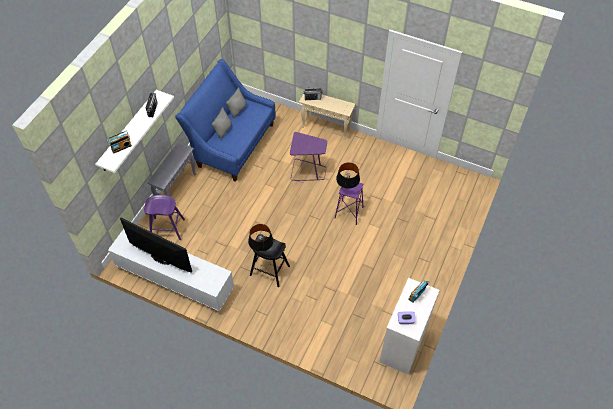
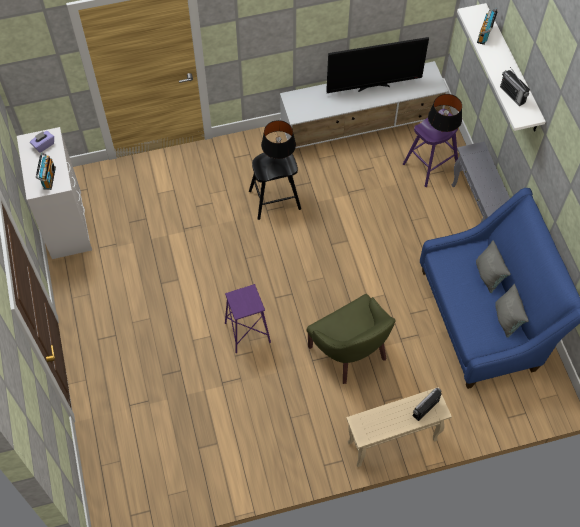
camera: 140 degrees right, 5 degrees up
purple side table [290,132,327,181] -> green armchair [306,294,396,384]
black table lamp [336,163,360,189] -> black table lamp moved to [428,94,462,132]

